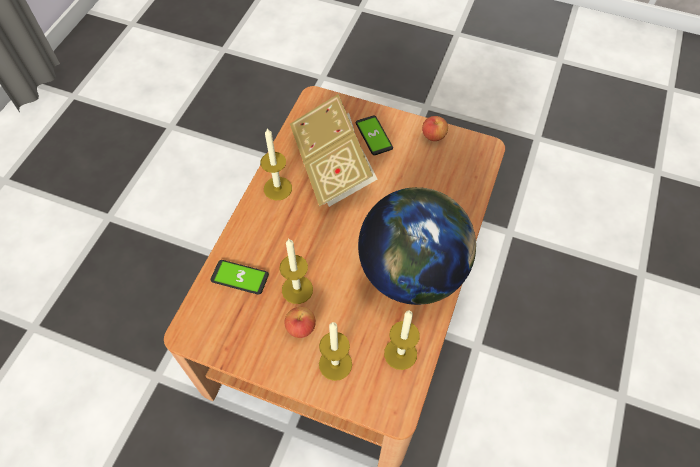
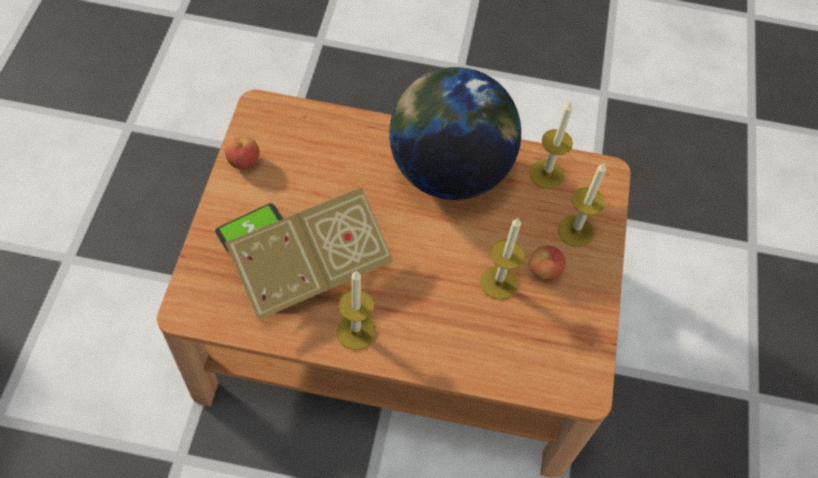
camera: 105 degrees left, 0 degrees up
phone [211,260,269,295] -> none

